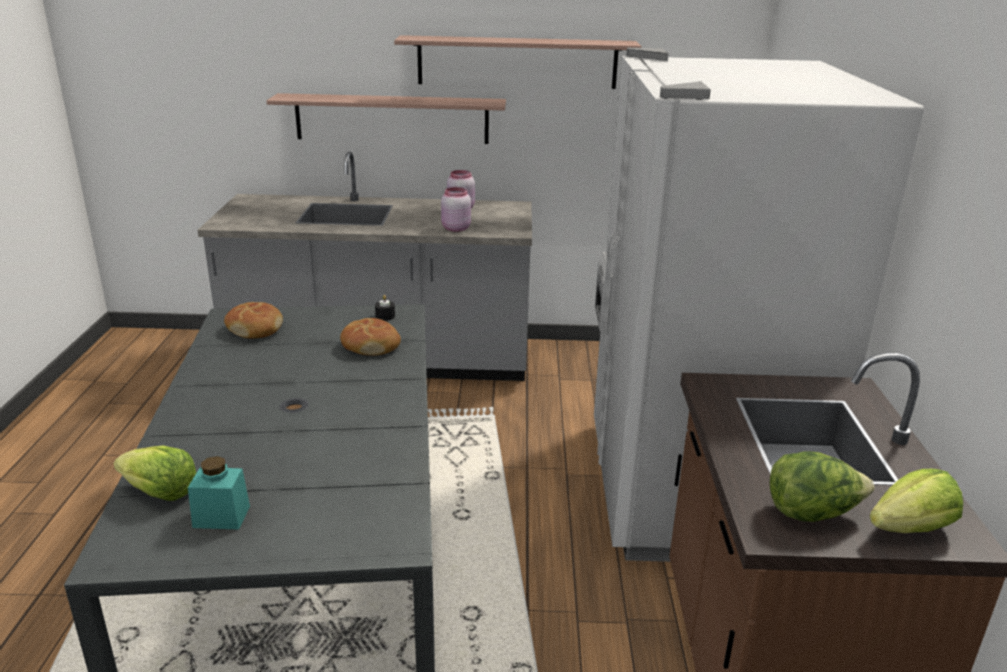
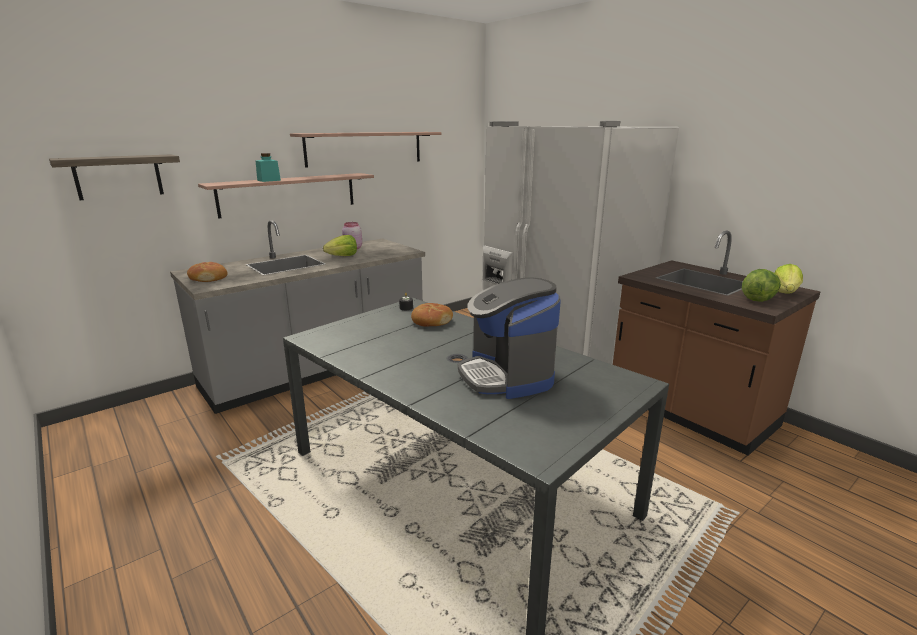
camera: 40 degrees left, 5 degrees down
lettuce [114,445,196,501] -> lettuce moved to [323,235,357,256]
turquoise jar [188,456,250,530] -> turquoise jar moved to [256,153,281,182]
bread [224,302,283,339] -> bread moved to [187,262,228,282]
pink jar [441,187,471,232] -> none
none -> shelf [49,155,180,200]
none -> coffee machine [458,277,561,399]

